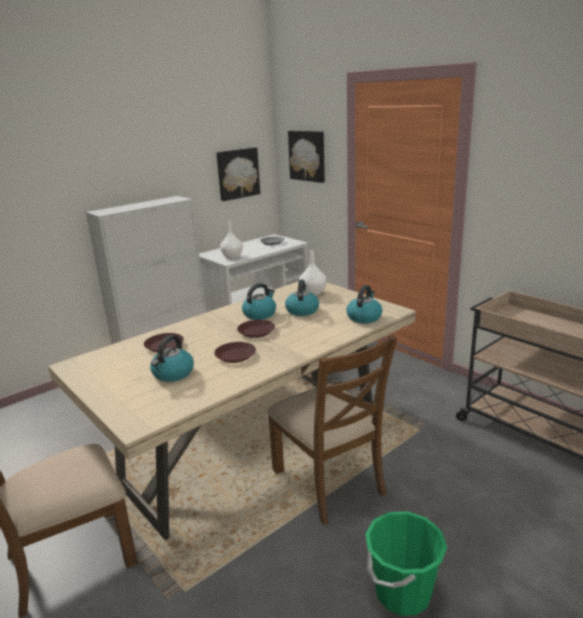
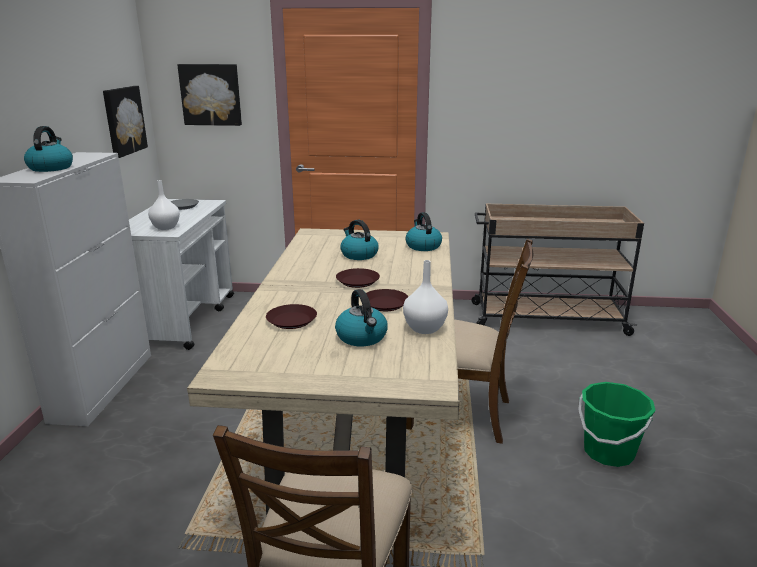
camera: 45 degrees left, 0 degrees up
kettle [242,283,276,320] -> kettle moved to [24,126,73,172]
white vase [299,250,327,296] -> white vase moved to [403,260,448,334]

